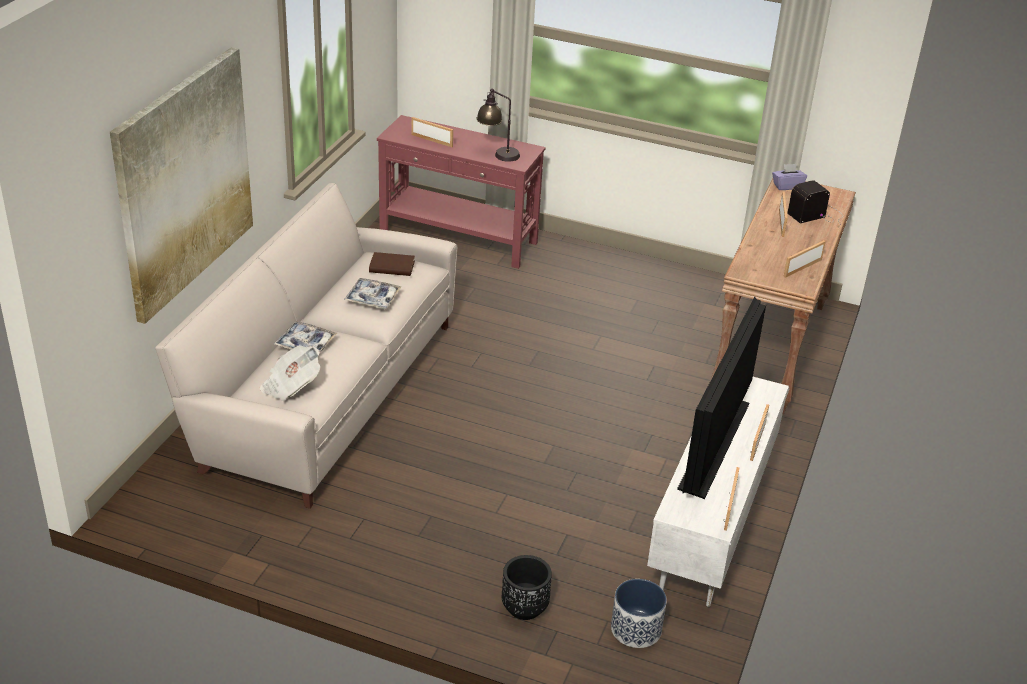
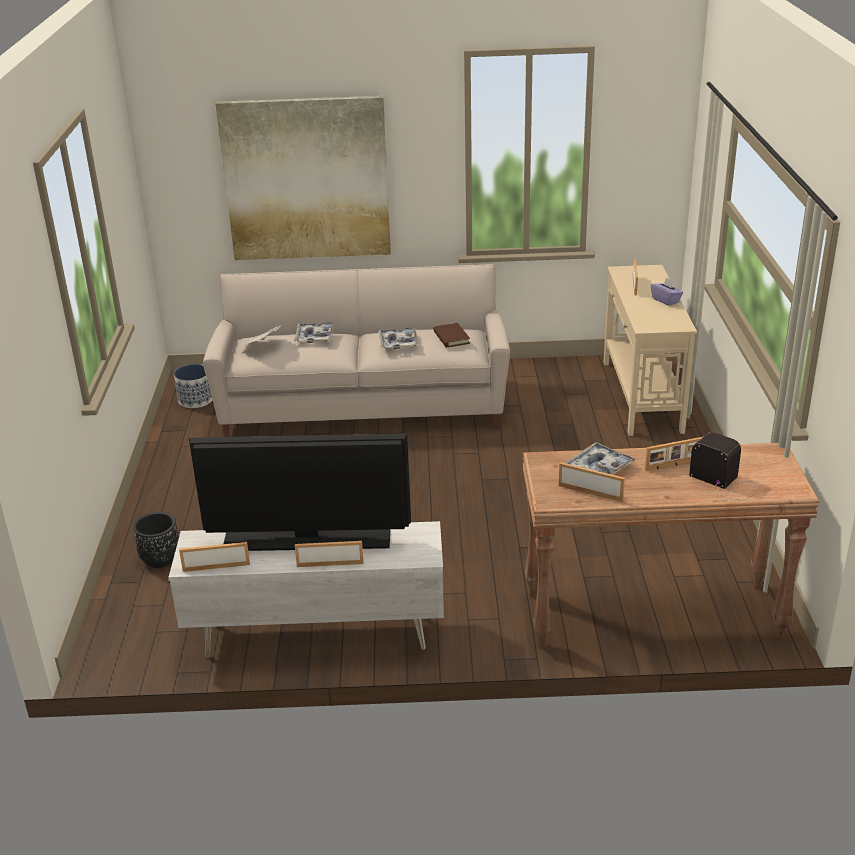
camera: 70 degrees right, 5 degrees down
red console table [377,115,546,269] -> beige console table [603,265,697,436]
table lamp [477,88,520,162] -> none
planter [611,579,667,648] -> planter moved to [174,364,213,408]
purple tissue box [772,164,807,190] -> purple tissue box moved to [651,277,683,306]
none -> tray [565,442,635,475]

